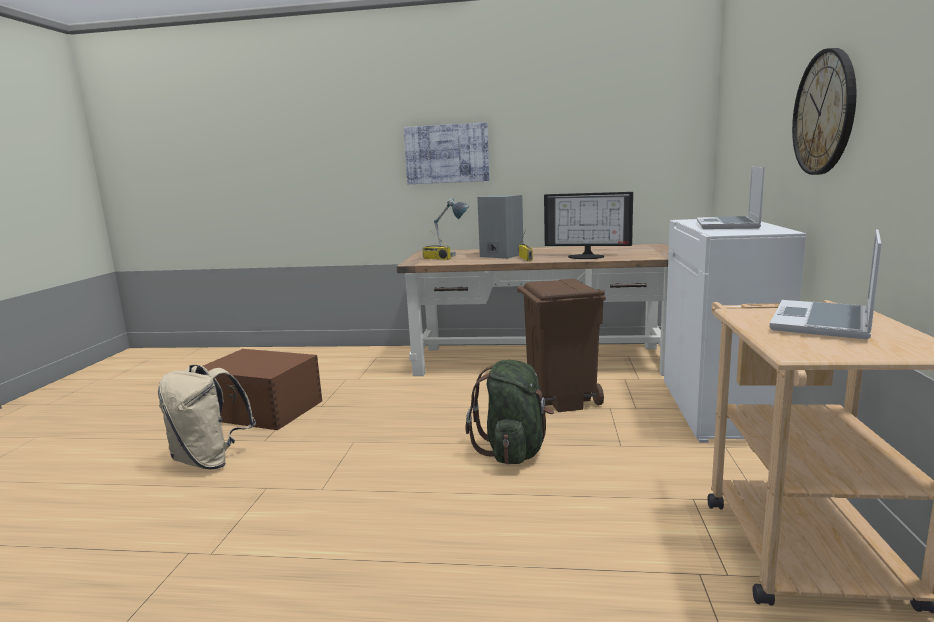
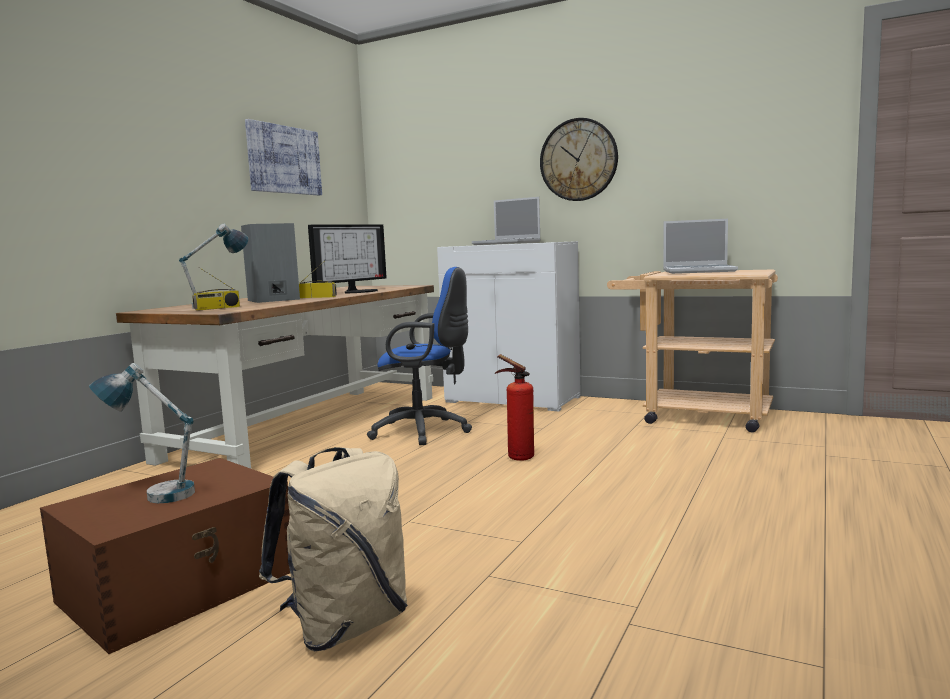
camera: 70 degrees left, 5 degrees down
picture [403,122,490,184] -> picture moved to [245,119,322,195]
green backpack [465,360,554,465] -> fire extinguisher [495,354,534,461]
brown trash can [517,279,606,412] -> blue office chair [367,267,472,445]
laptop [769,229,882,340] -> laptop turned 45 degrees counterclockwise [663,219,738,274]
none -> table lamp [89,363,195,503]

